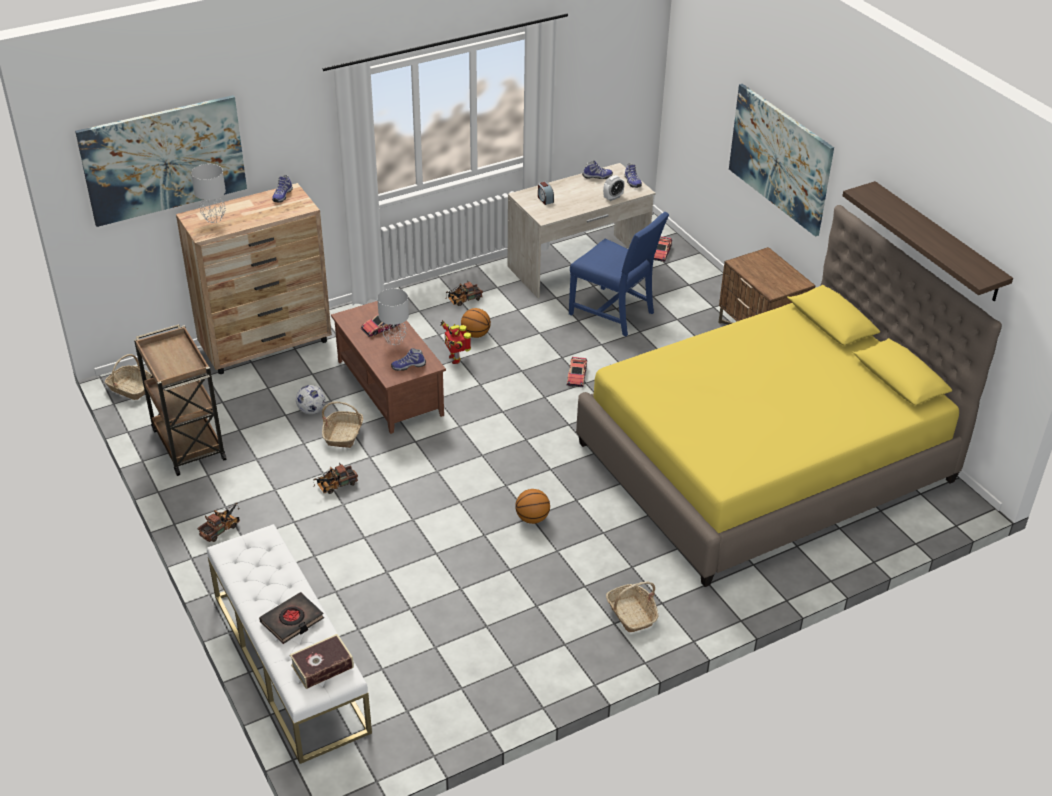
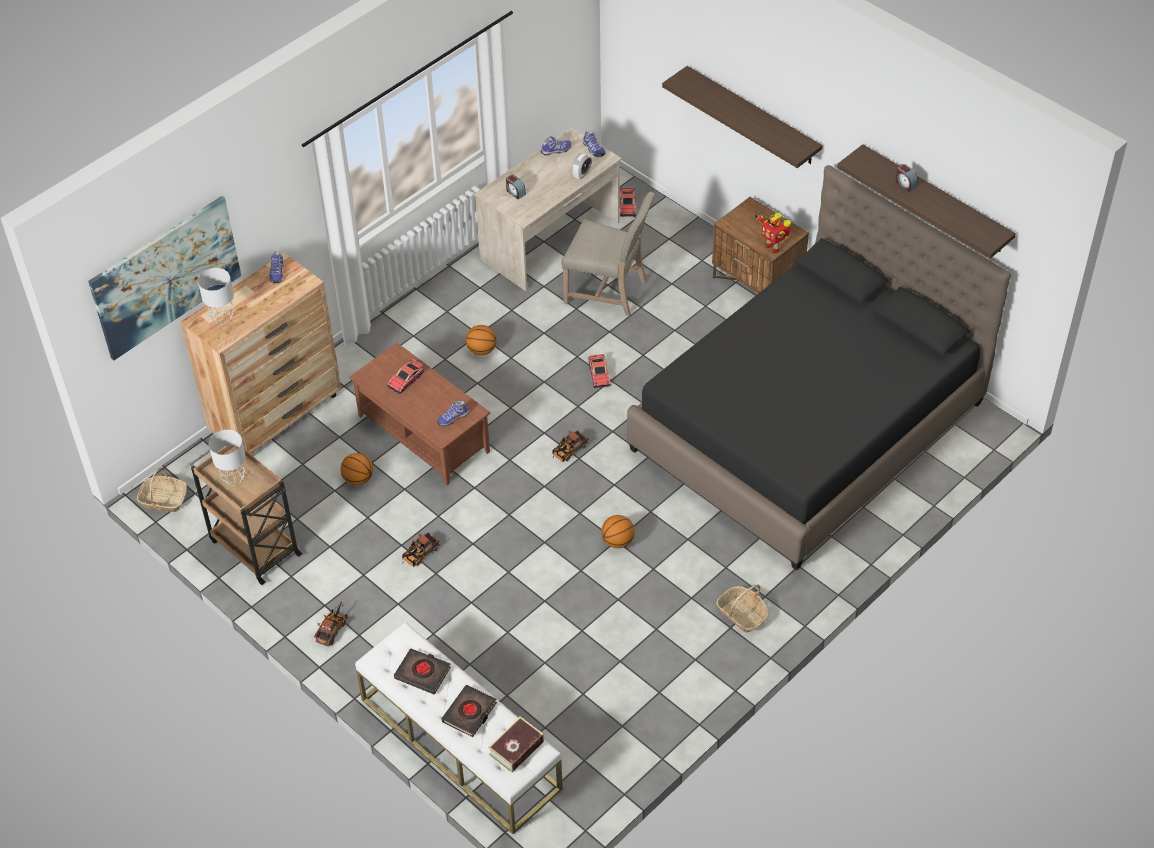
camera: 15 degrees left, 10 degrees up
football [296,385,325,414] -> basketball [341,453,373,485]
basket [322,402,363,448] -> none
grey table lamp [377,288,409,345] -> grey table lamp moved to [209,430,246,486]
toy robot [440,320,471,364] -> toy robot moved to [755,212,791,253]
toy truck [445,281,483,306] -> toy truck moved to [552,430,589,462]
blue chair [569,212,669,336] -> beige chair [562,192,655,316]
yellow bed [576,205,1002,587] -> black bed [627,165,1011,570]
picture [729,84,834,236] -> shelf [662,66,822,168]
none -> black book [394,648,451,694]
none -> alarm clock [895,164,918,192]

